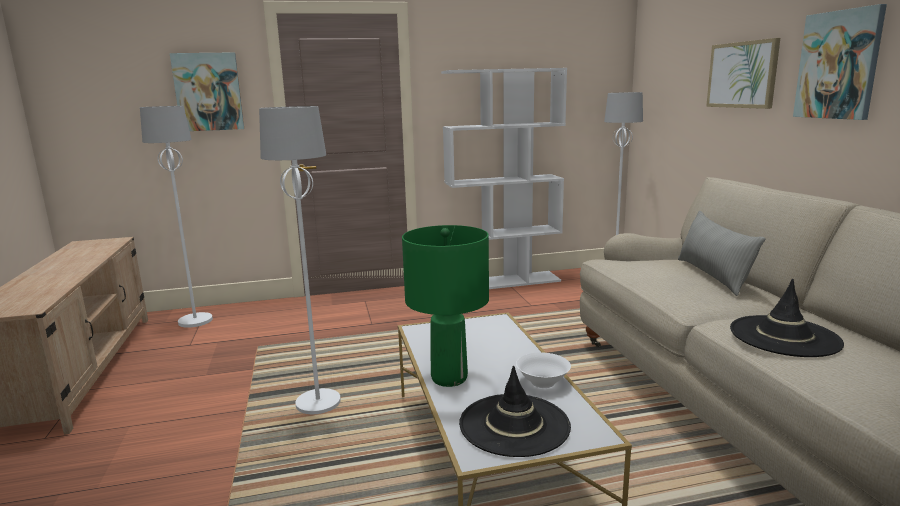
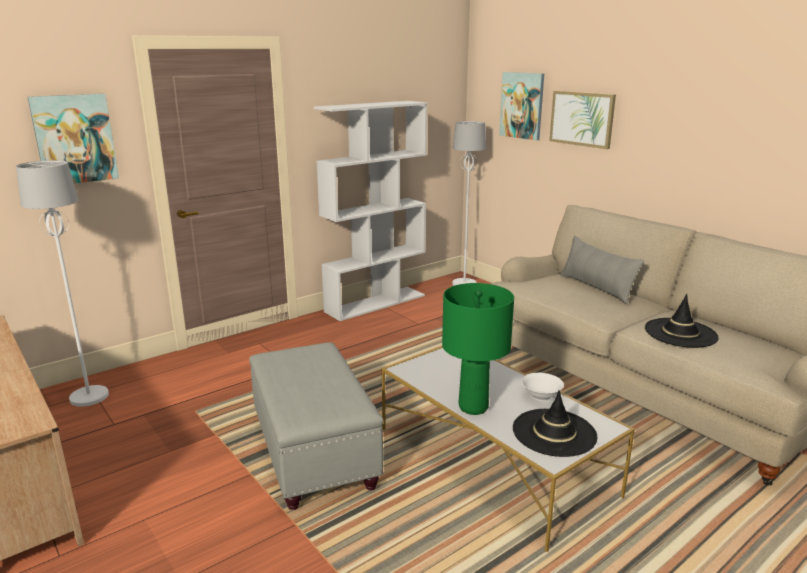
camera: 25 degrees left, 5 degrees up
white floor lamp [259,106,341,414] -> grey ottoman [249,342,383,510]
picture [793,4,887,120] -> picture moved to [499,72,544,141]

